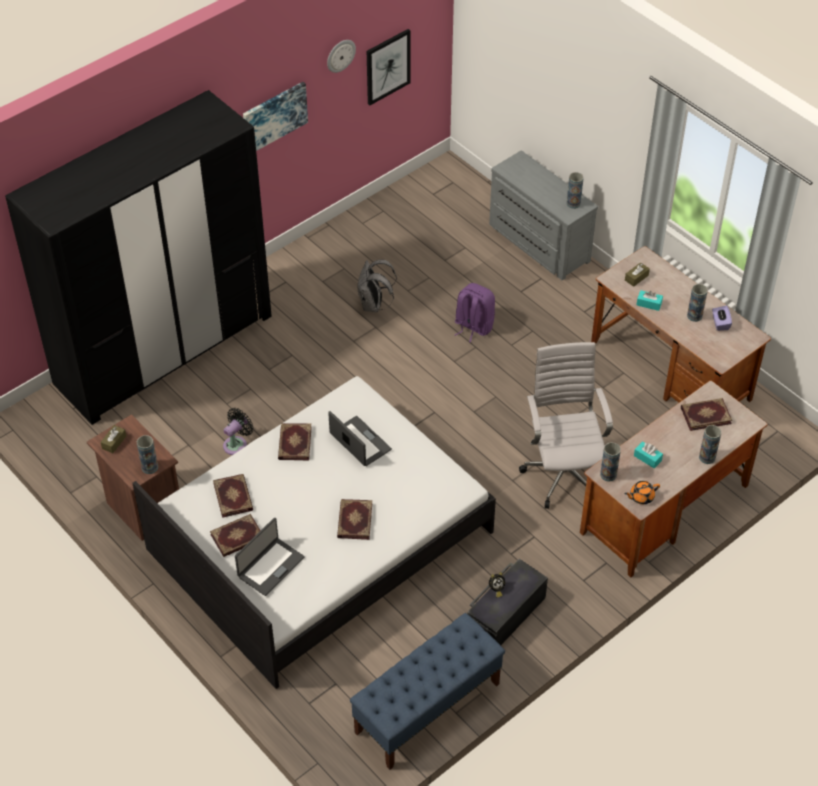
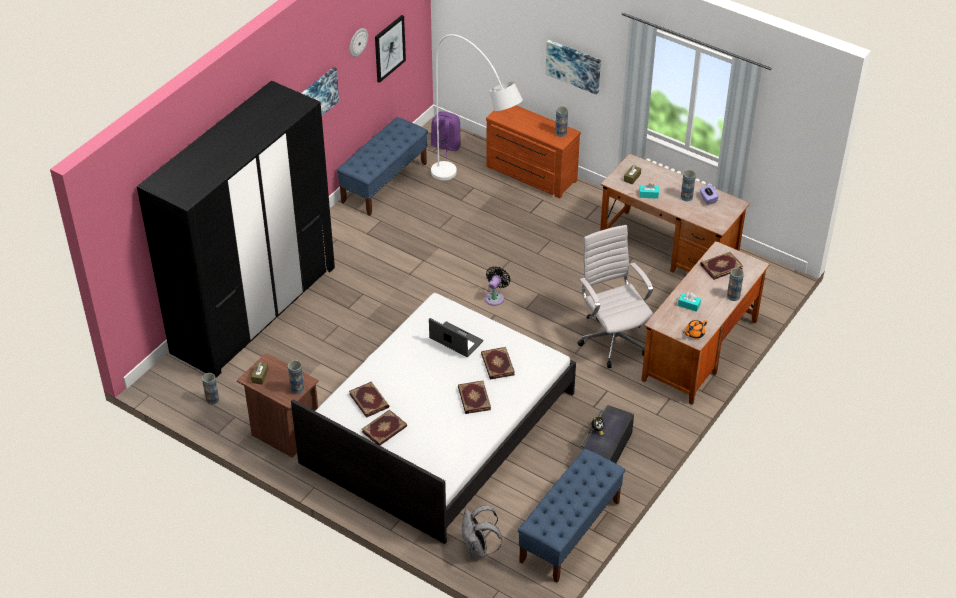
camera: 15 degrees left, 5 degrees down
black fan [223,408,254,455] -> black fan moved to [485,266,511,306]
laptop [235,517,305,596] -> none
book [278,423,312,460] -> book moved to [481,347,515,379]
grey backpack [357,260,397,312] -> grey backpack moved to [462,505,502,558]
purple backpack [455,283,495,343] -> purple backpack moved to [431,111,461,158]
grey dresser [489,150,598,280] -> brown dresser [486,105,581,199]
vase [600,442,621,482] -> vase moved to [202,373,219,405]
none -> blue bench [336,117,428,216]
none -> white floor lamp [431,34,523,180]
none -> picture [545,40,601,95]

